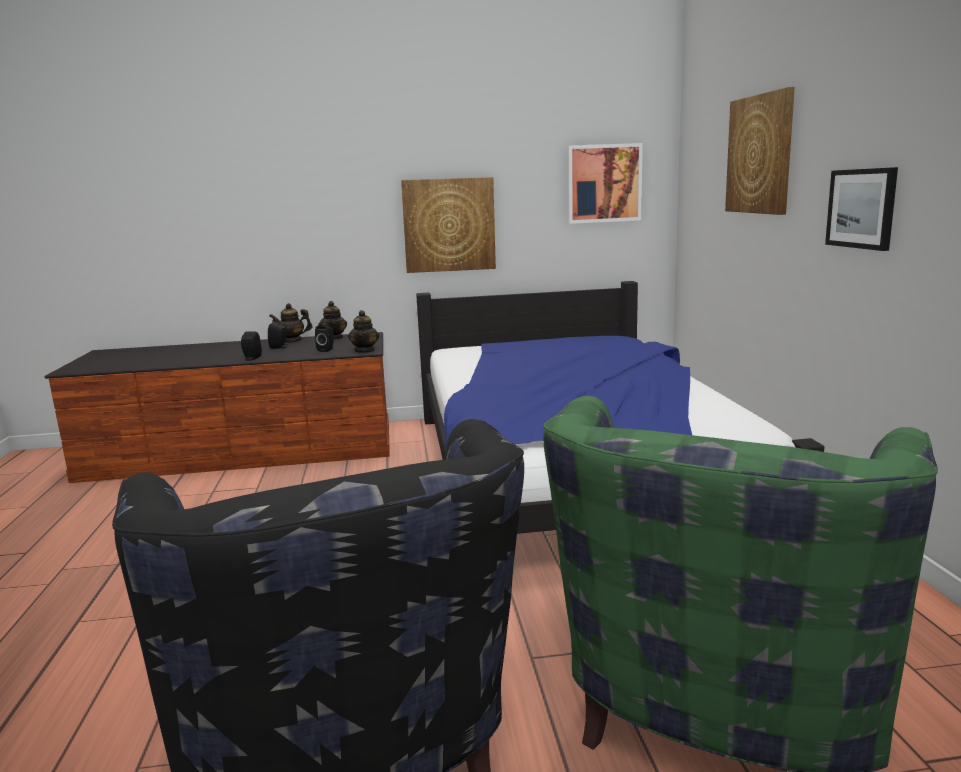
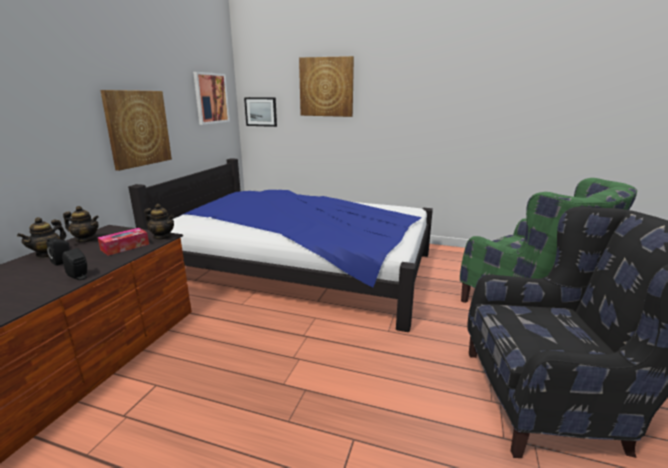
camera: 65 degrees left, 5 degrees up
black speaker [315,325,334,352] -> tissue box [98,228,149,256]
picture [825,167,898,251] -> picture moved to [244,97,277,127]

